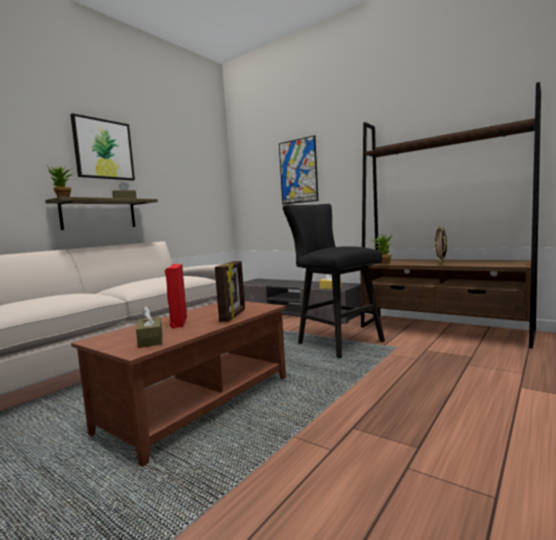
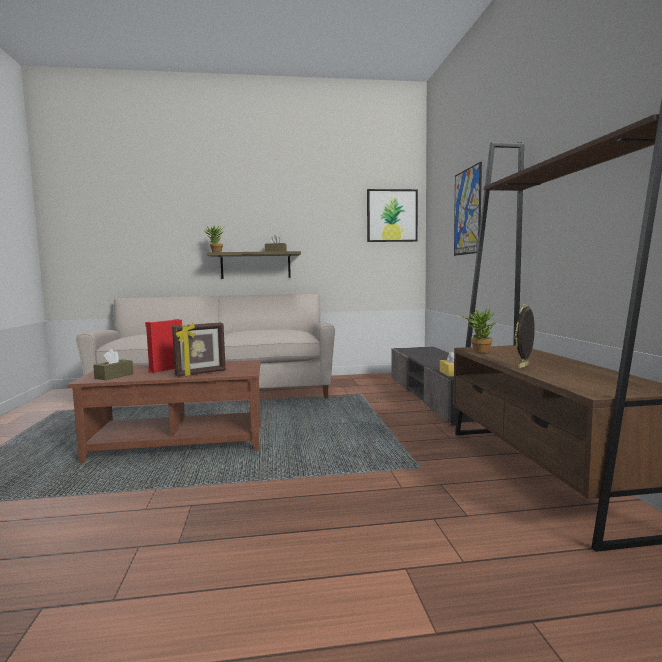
camera: 45 degrees right, 0 degrees up
picture [70,113,135,181] -> picture moved to [367,189,418,242]
black stool [283,204,385,358] -> none

